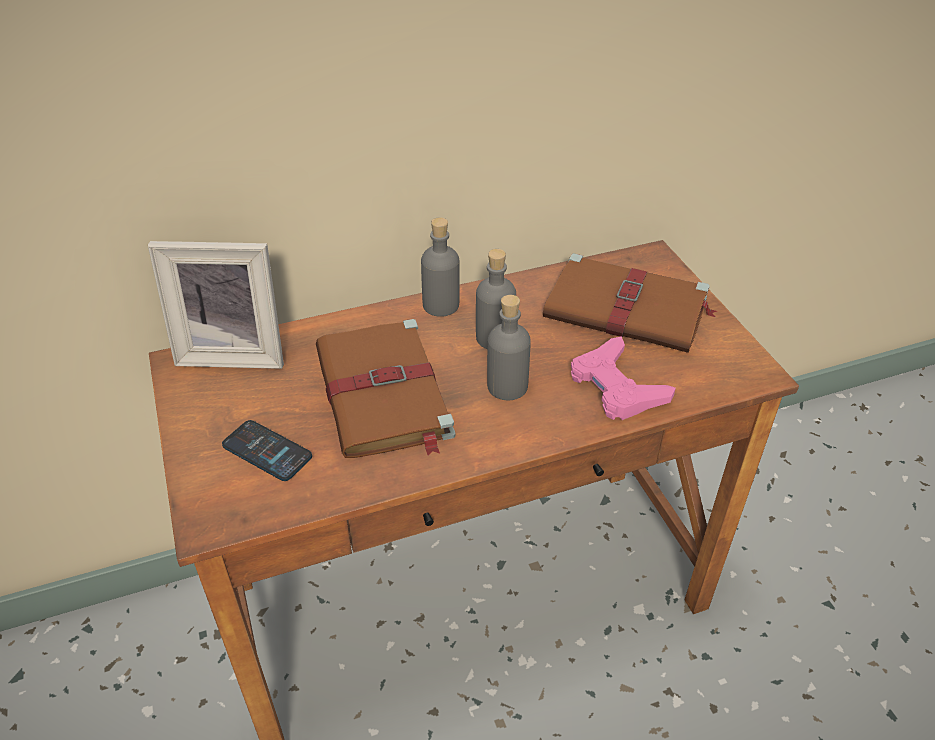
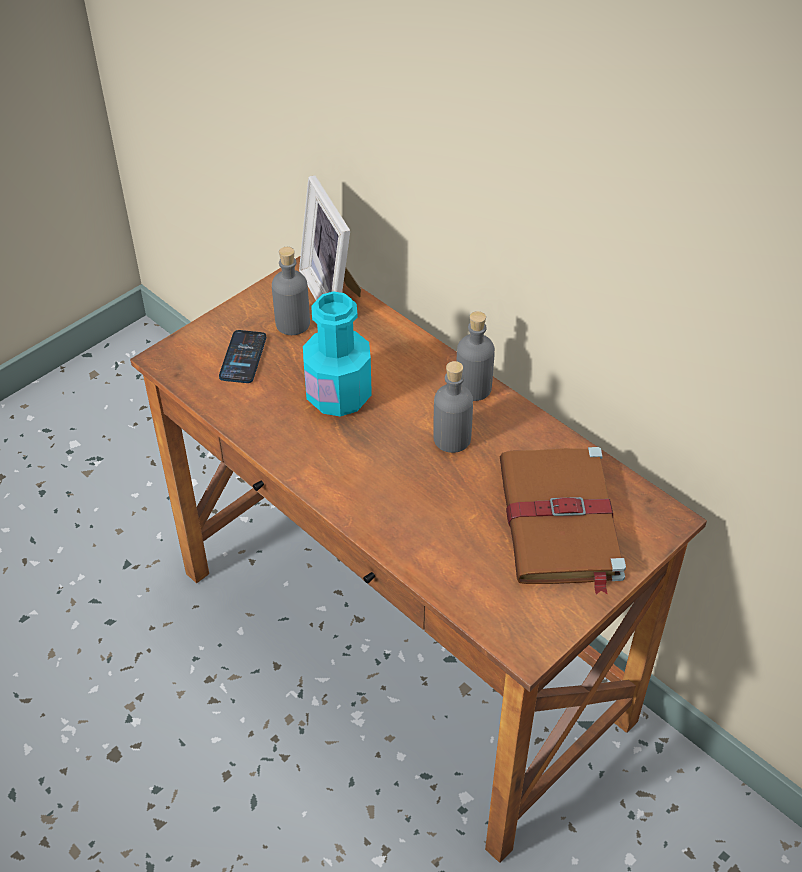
camera: 65 degrees right, 5 degrees up
brown book [316,319,456,458] -> turquoise bottle [303,291,372,417]
grey bottle [487,295,531,400] -> grey bottle moved to [272,247,310,335]
pink game controller [571,336,676,420] -> none

